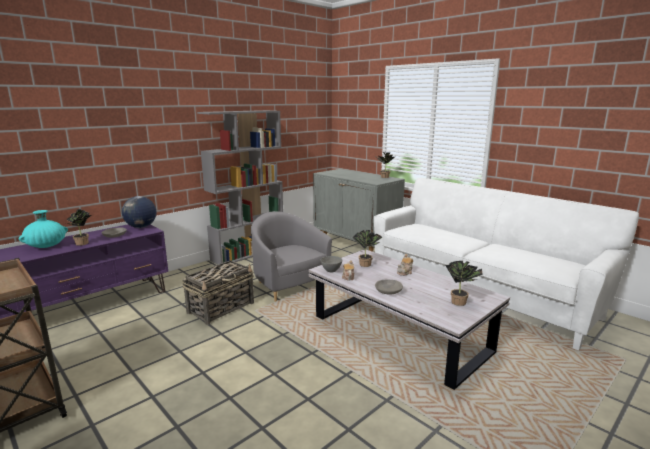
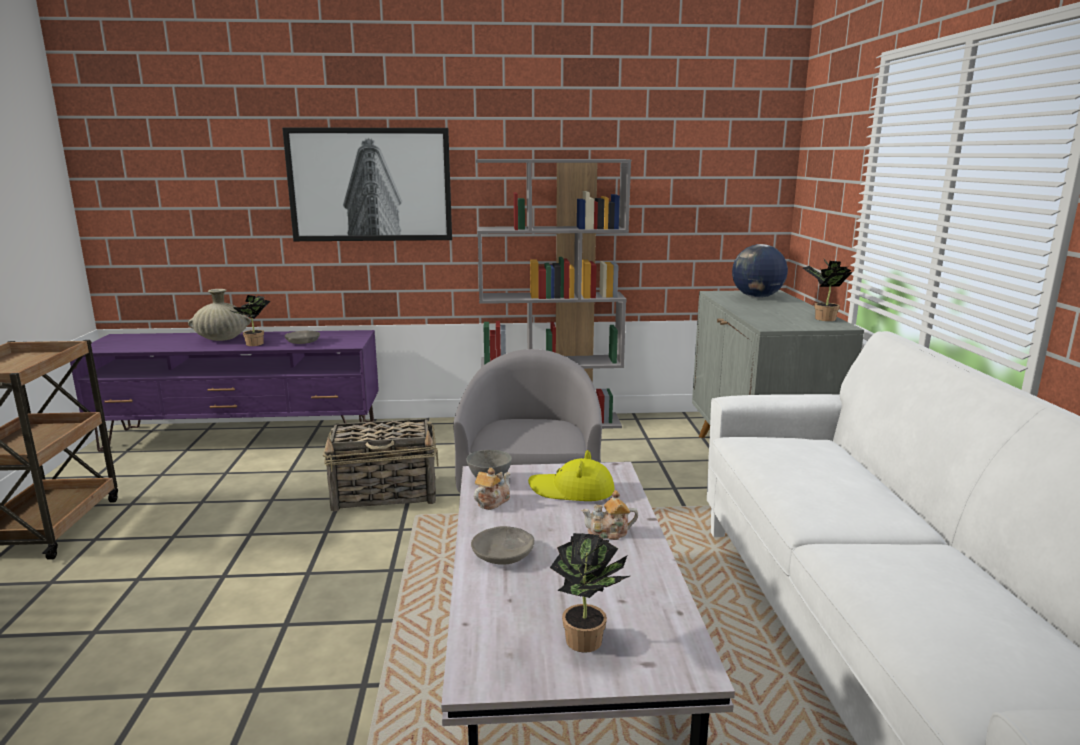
camera: 40 degrees right, 0 degrees up
turquoise vase [19,210,68,248] -> beige vase [188,289,251,341]
globe [122,196,157,228] -> globe moved to [732,244,788,298]
potted plant [353,230,382,267] -> yellow hat [528,450,615,501]
none -> picture [282,127,452,241]

